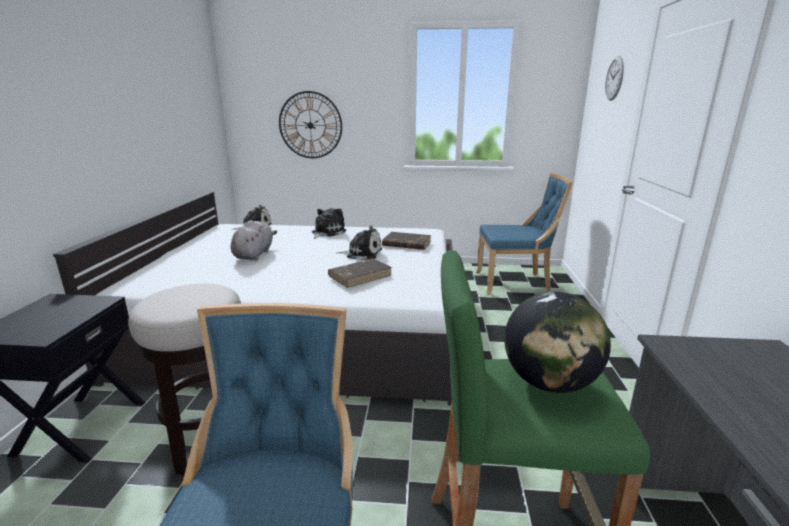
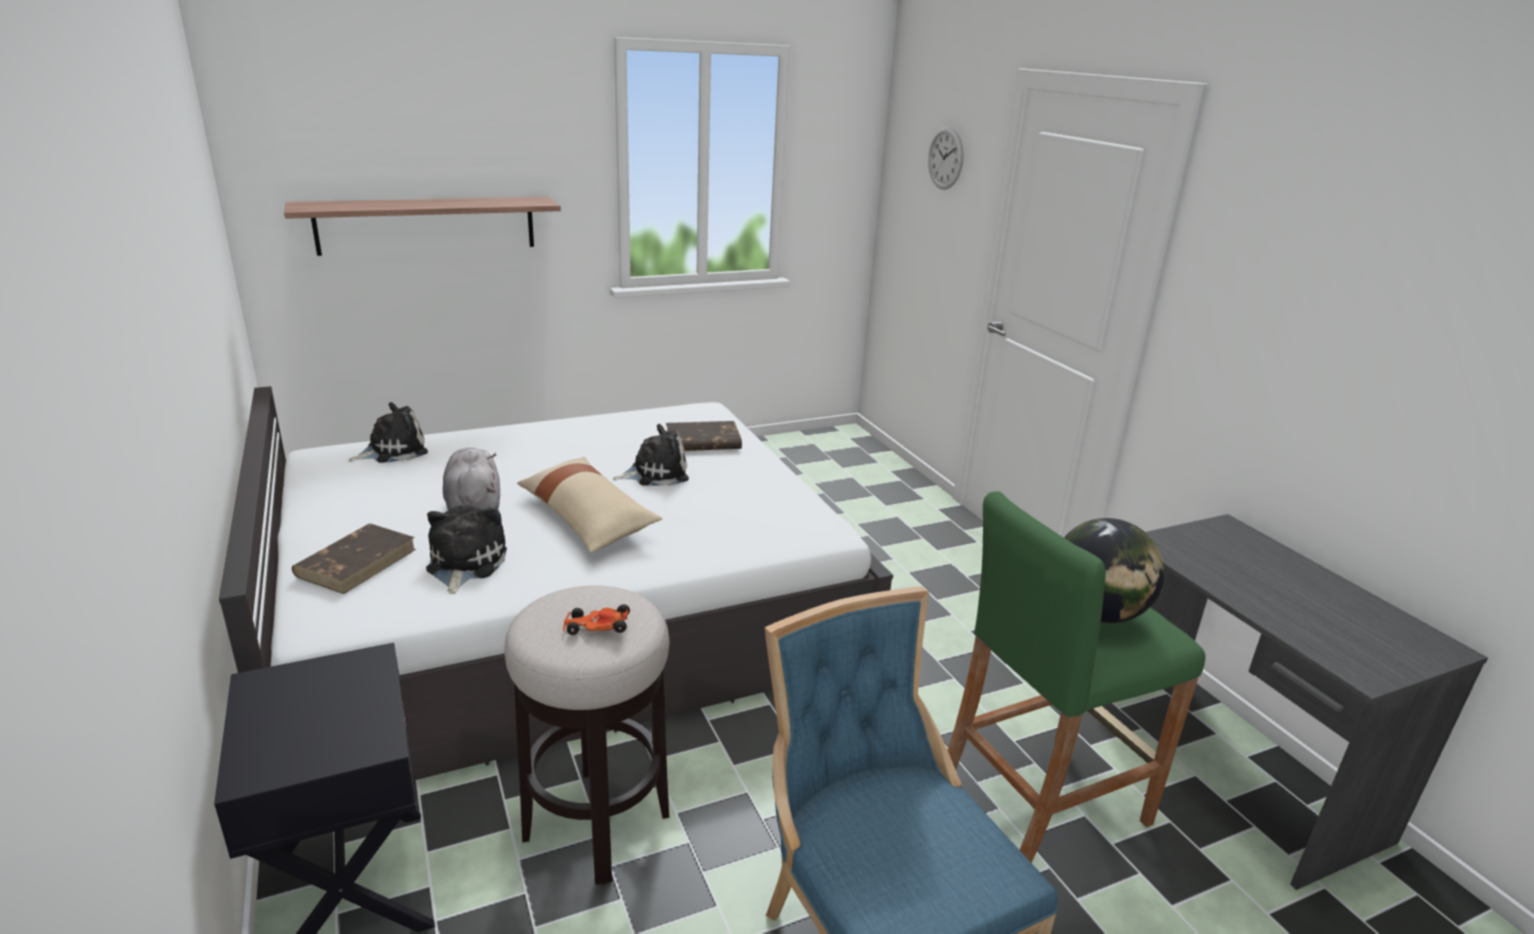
camera: 30 degrees left, 5 degrees up
wall clock [279,91,342,158] -> shelf [284,197,561,256]
plush toy [312,208,346,239] -> plush toy moved to [426,505,507,594]
brown book [328,258,392,288] -> brown book moved to [292,524,416,594]
blue chair [476,173,573,294] -> none
none -> beige pillow [517,457,662,553]
none -> toy car [563,604,630,635]

